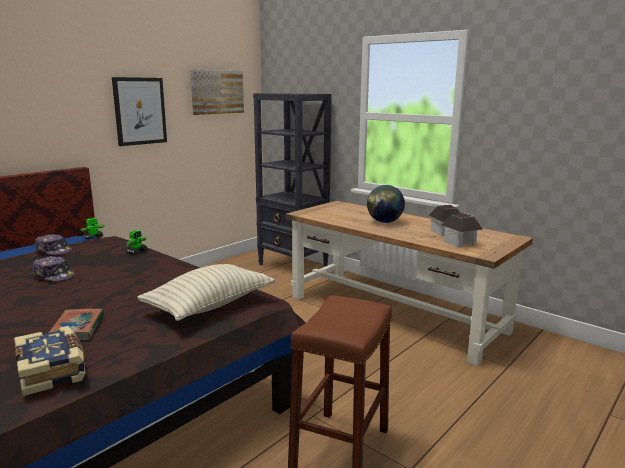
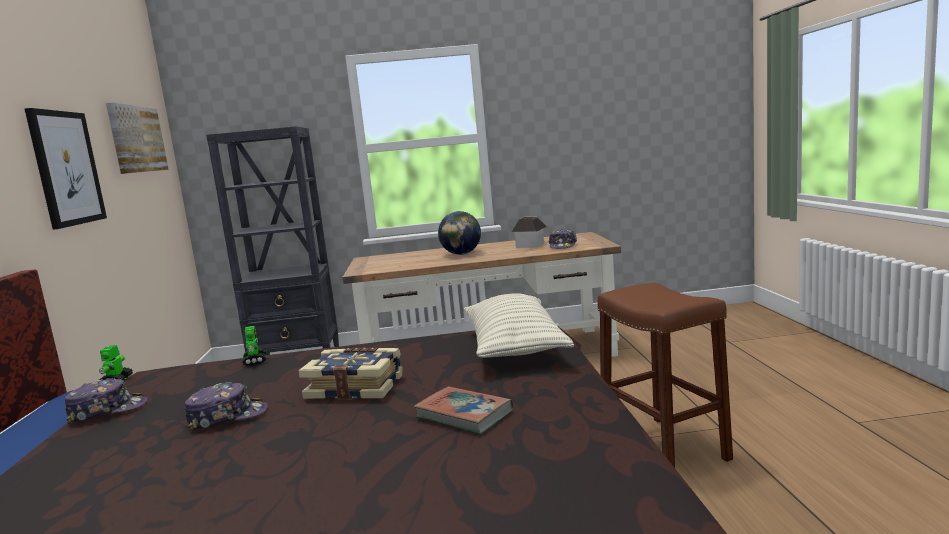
camera: 45 degrees left, 5 degrees down
book [14,326,86,396] -> book moved to [299,348,403,400]
toy house [441,213,483,247] -> cap [549,229,577,249]

